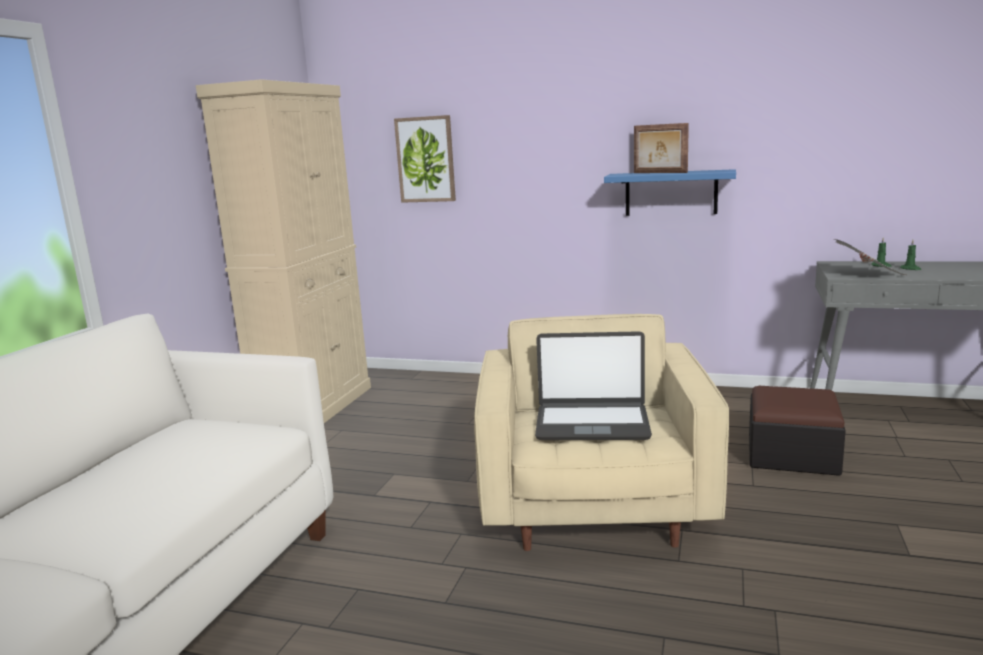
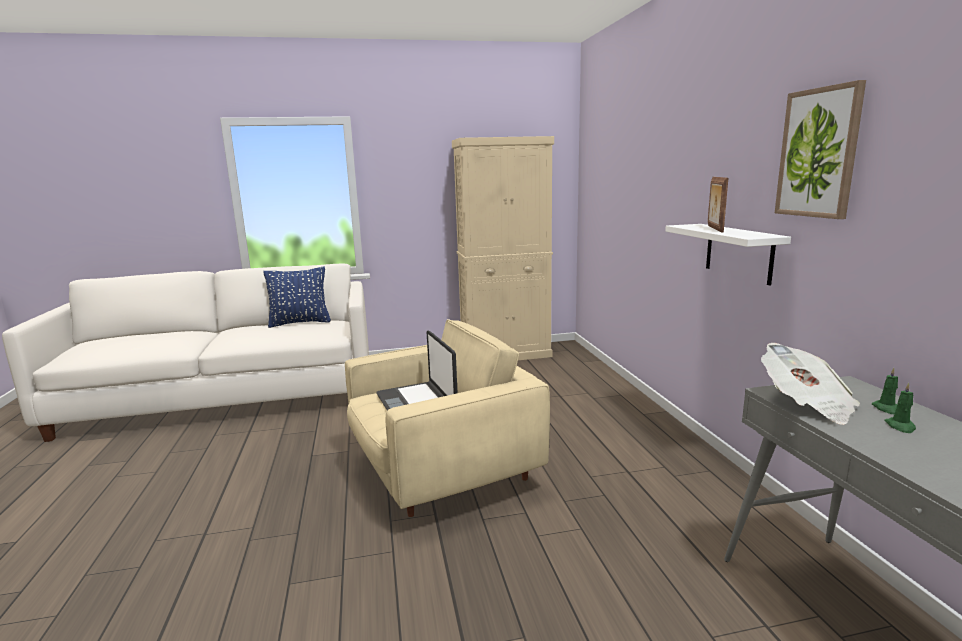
camera: 60 degrees right, 0 degrees up
picture [394,115,456,203] -> picture moved to [775,80,866,219]
blue shelf [604,169,736,216] -> white shelf [665,224,791,285]
ottoman [749,386,846,476] -> none
none -> blue pillow [263,267,331,328]

